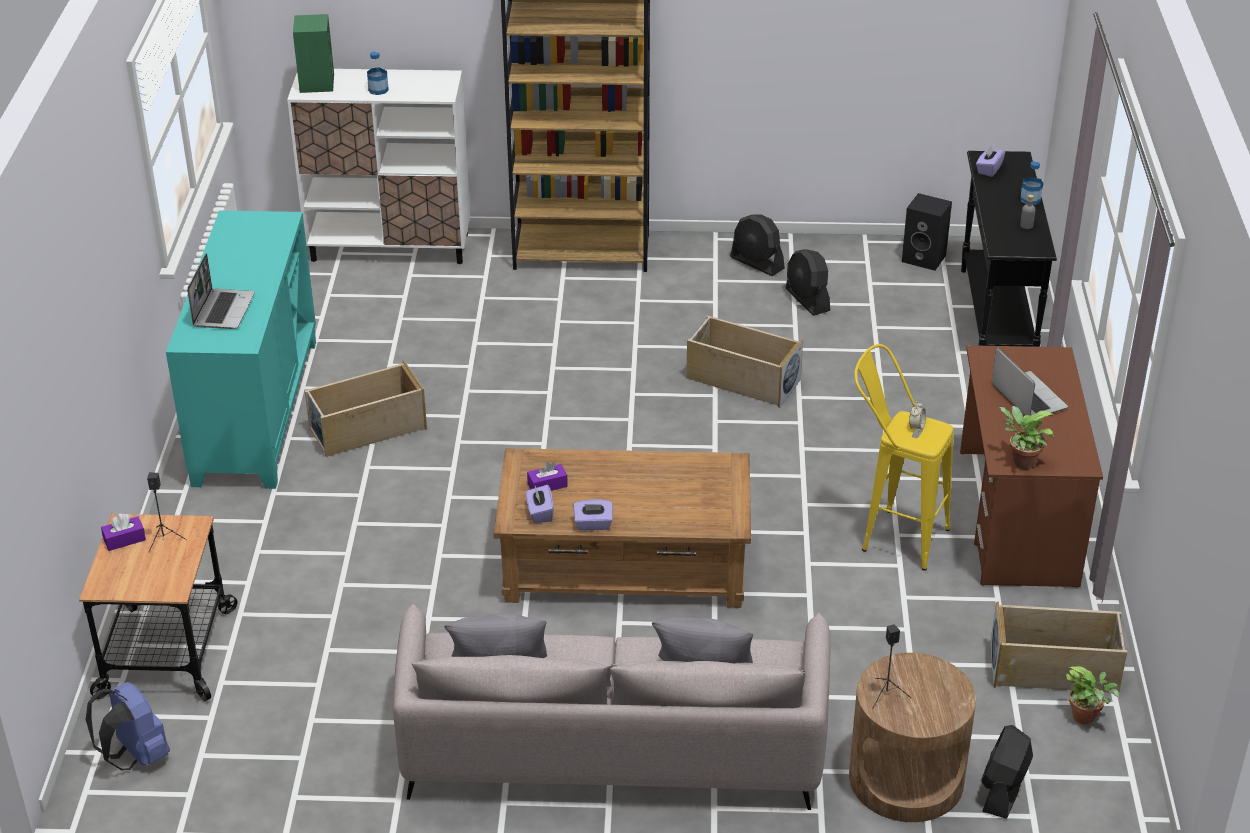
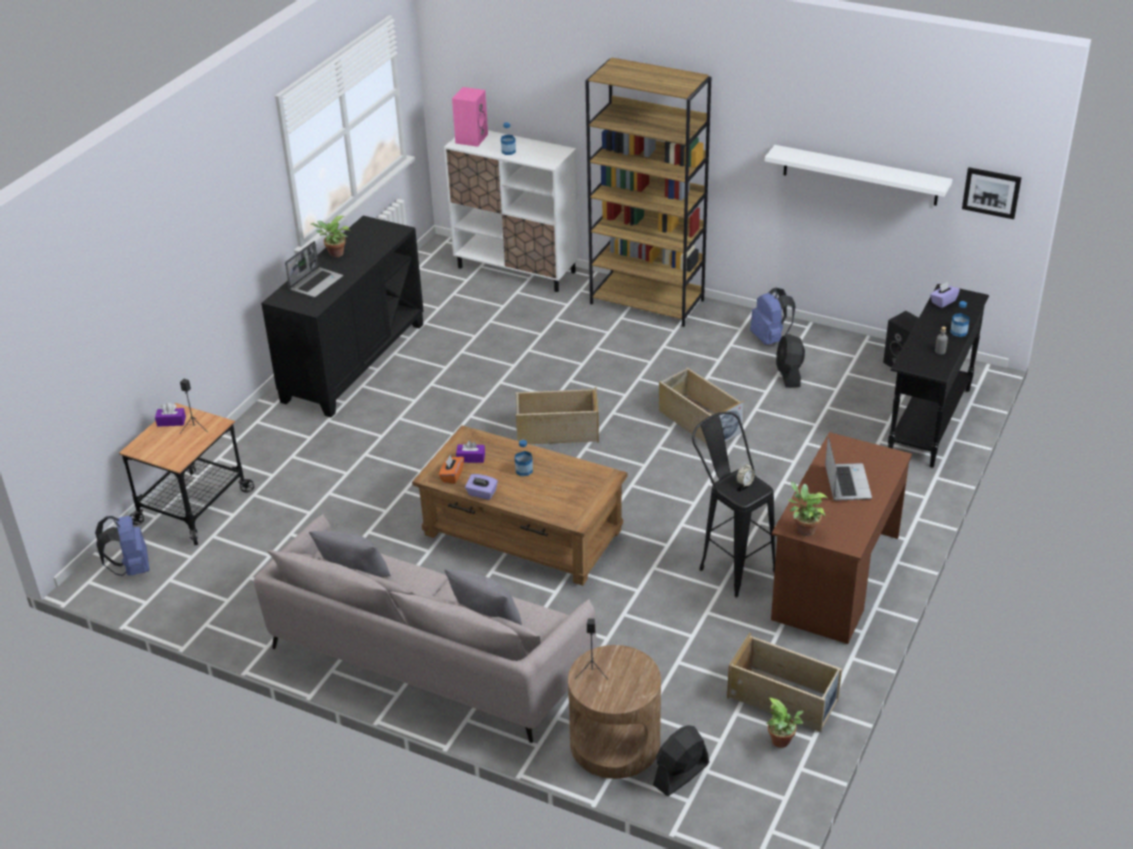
camera: 25 degrees right, 0 degrees up
turquoise cabinet [166,211,316,489] -> black cabinet [261,216,424,418]
green speaker [293,14,334,93] -> pink speaker [452,87,488,147]
beige storage box [305,360,427,457] -> beige storage box moved to [515,387,599,444]
purple tissue box [526,485,554,523] -> orange tissue box [439,455,464,484]
black fan [730,214,785,276] -> blue backpack [750,288,796,345]
yellow stool [854,344,953,571] -> black stool [692,411,775,597]
none -> potted plant [311,216,350,258]
none -> bottle [515,439,533,476]
none -> white shelf [765,145,953,206]
none -> picture [962,167,1022,219]

